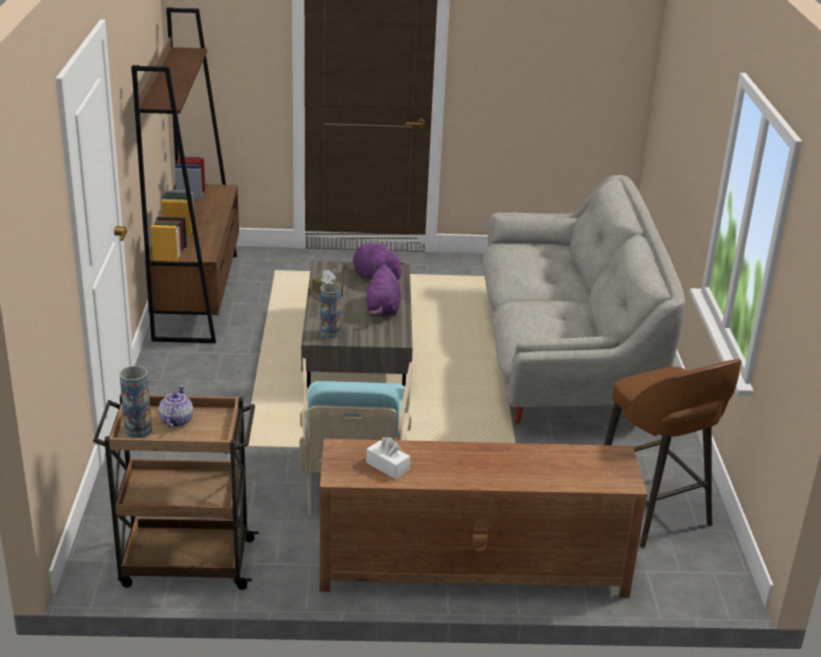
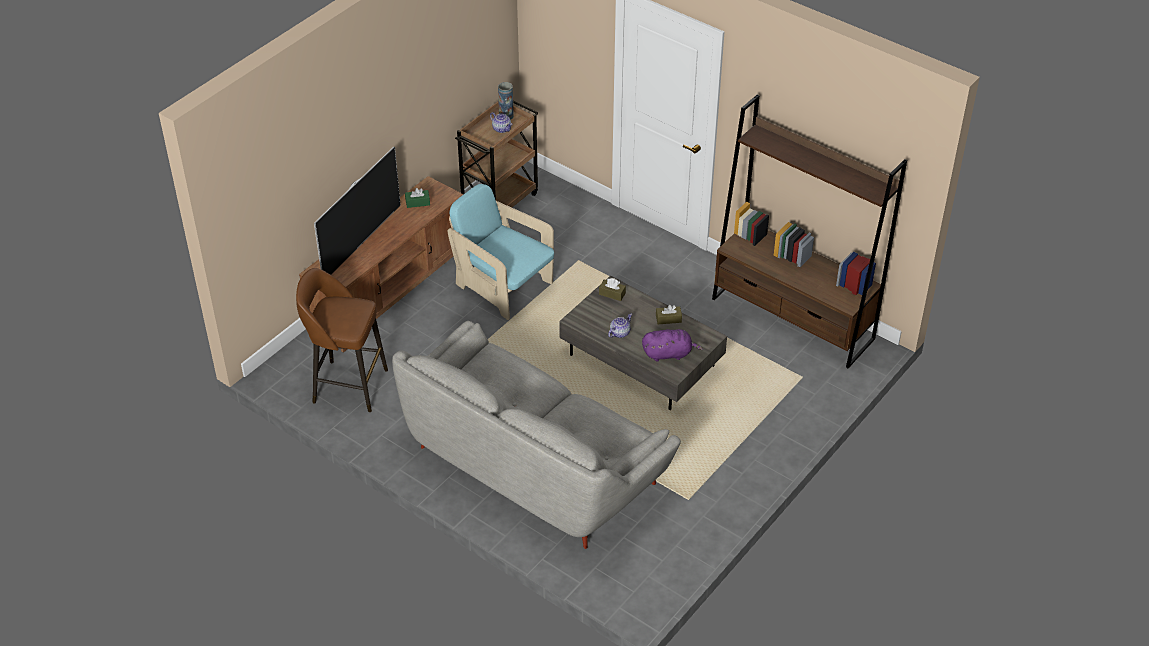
camera: 130 degrees right, 15 degrees up
vase [320,283,341,338] -> brown tissue box [599,278,626,301]
purple plush toy [366,265,401,317] -> teapot [608,314,632,338]
white tissue box [366,437,410,479] -> green tissue box [405,188,430,208]
none -> television [314,147,401,275]

